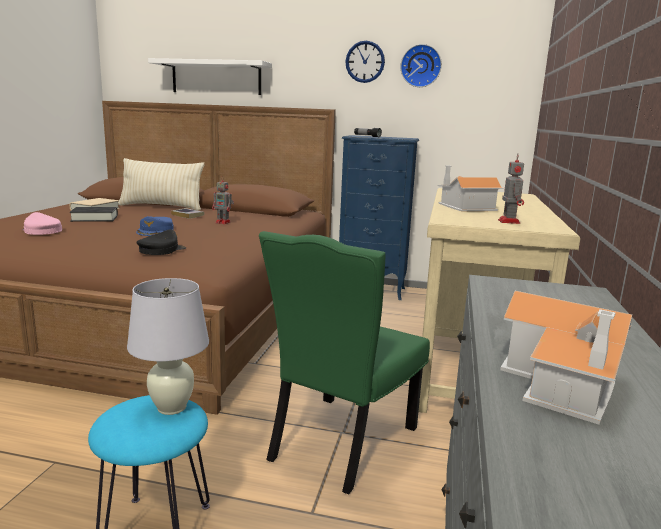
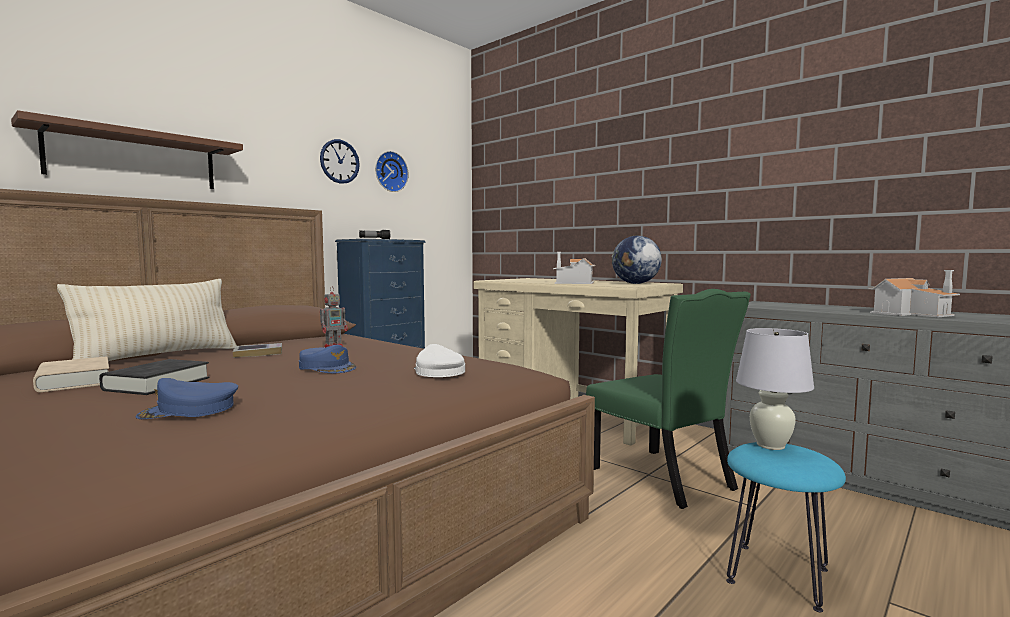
camera: 60 degrees left, 10 degrees down
pink cap [22,212,62,235] -> blue cap [136,378,238,419]
black cap [137,229,186,255] -> white cap [414,344,465,377]
white shelf [148,58,272,95] -> brown shelf [11,110,243,189]
toy robot [498,154,524,224] -> globe [611,236,662,284]

